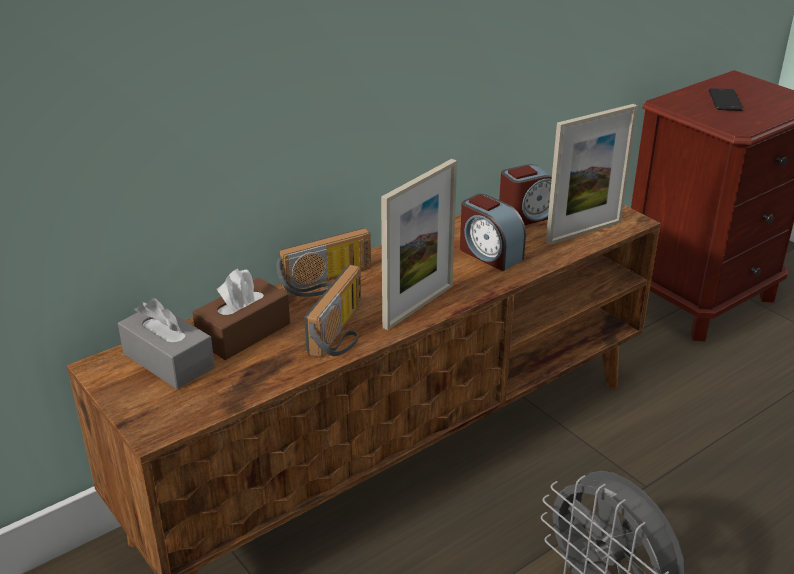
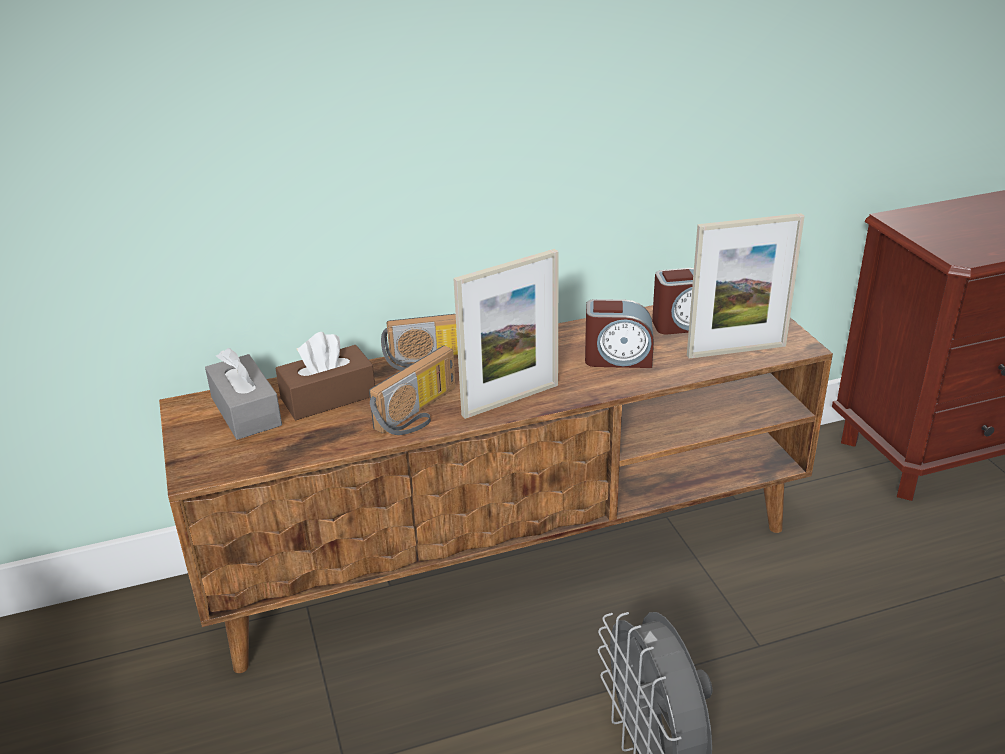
camera: 20 degrees right, 0 degrees up
alarm clock [460,194,526,271] -> alarm clock turned 60 degrees counterclockwise [585,299,654,368]
phone [709,88,743,111] -> none

